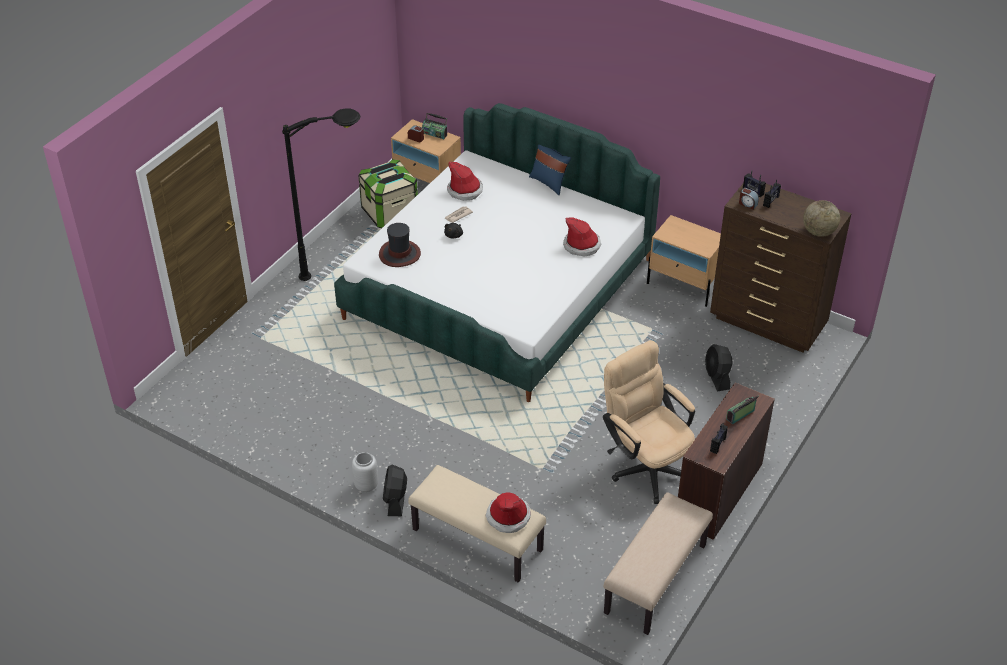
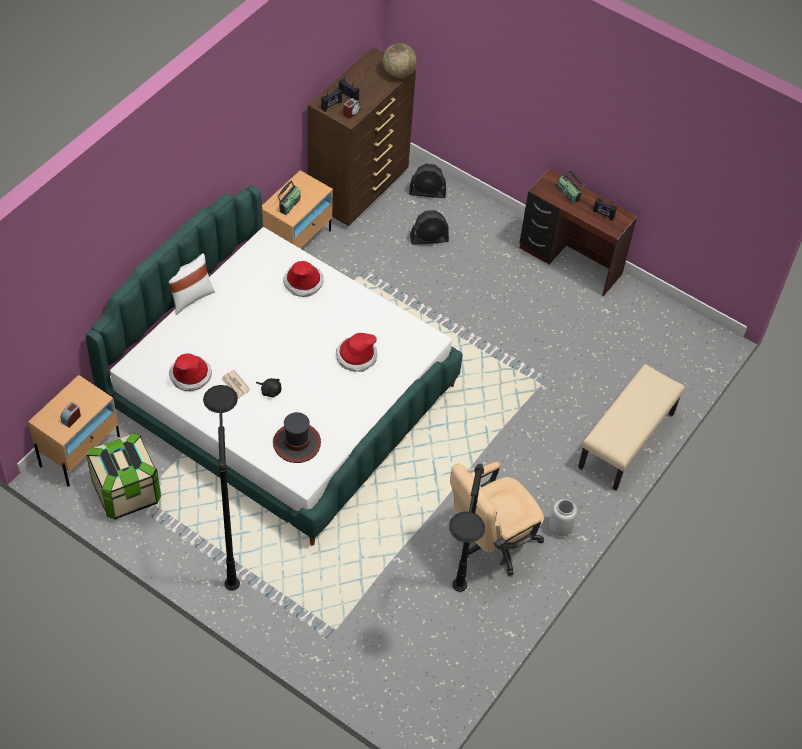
camera: 90 degrees left, 10 degrees up
black fan [383,465,407,516] -> black fan moved to [409,164,446,198]
radio [422,113,447,139] -> radio moved to [278,180,301,215]
hat [486,492,531,533] -> hat moved to [336,333,378,372]
blue pillow [529,145,571,195] -> white pillow [169,253,215,315]
beige office chair [603,340,695,504] -> beige office chair moved to [450,462,544,576]
beige bench [604,492,713,635] -> none
none -> black floor lamp [449,464,485,592]

